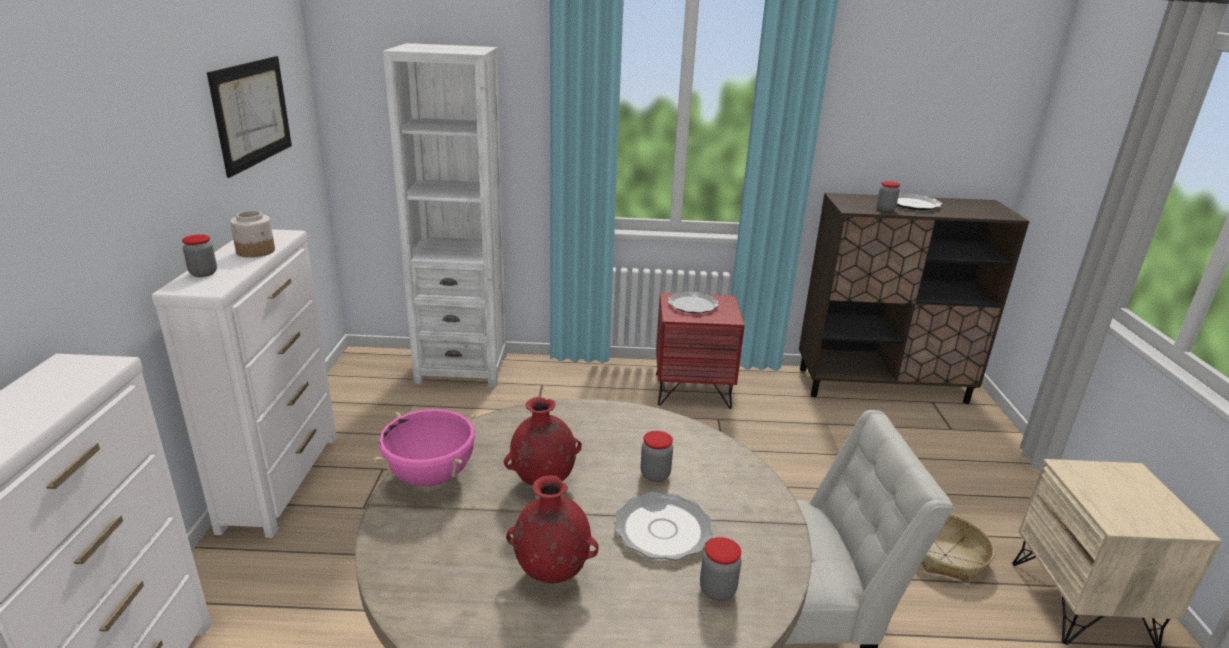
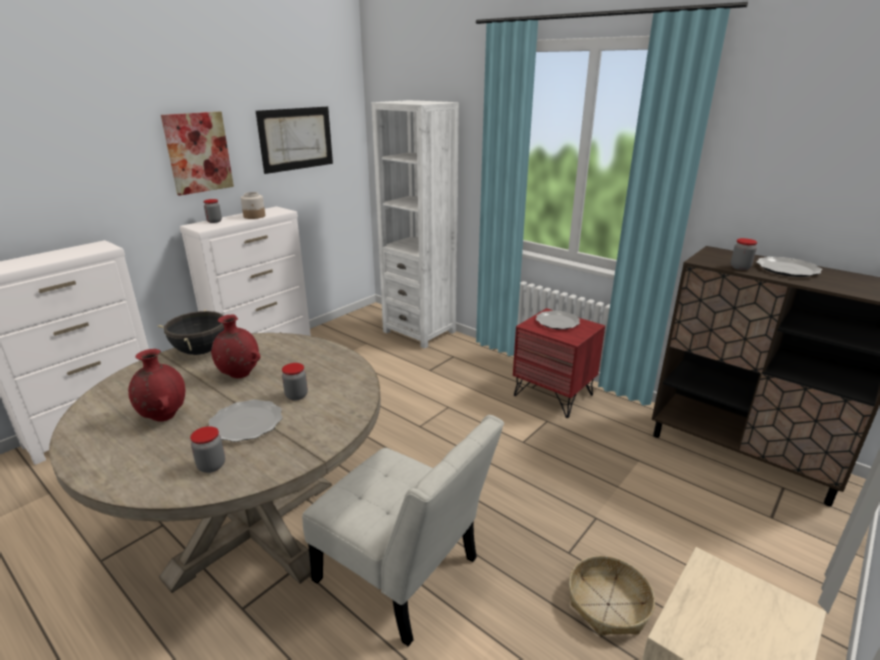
camera: 40 degrees right, 0 degrees up
pink cooking pot [373,409,476,487] -> black cooking pot [158,309,224,355]
none -> picture [161,112,234,196]

